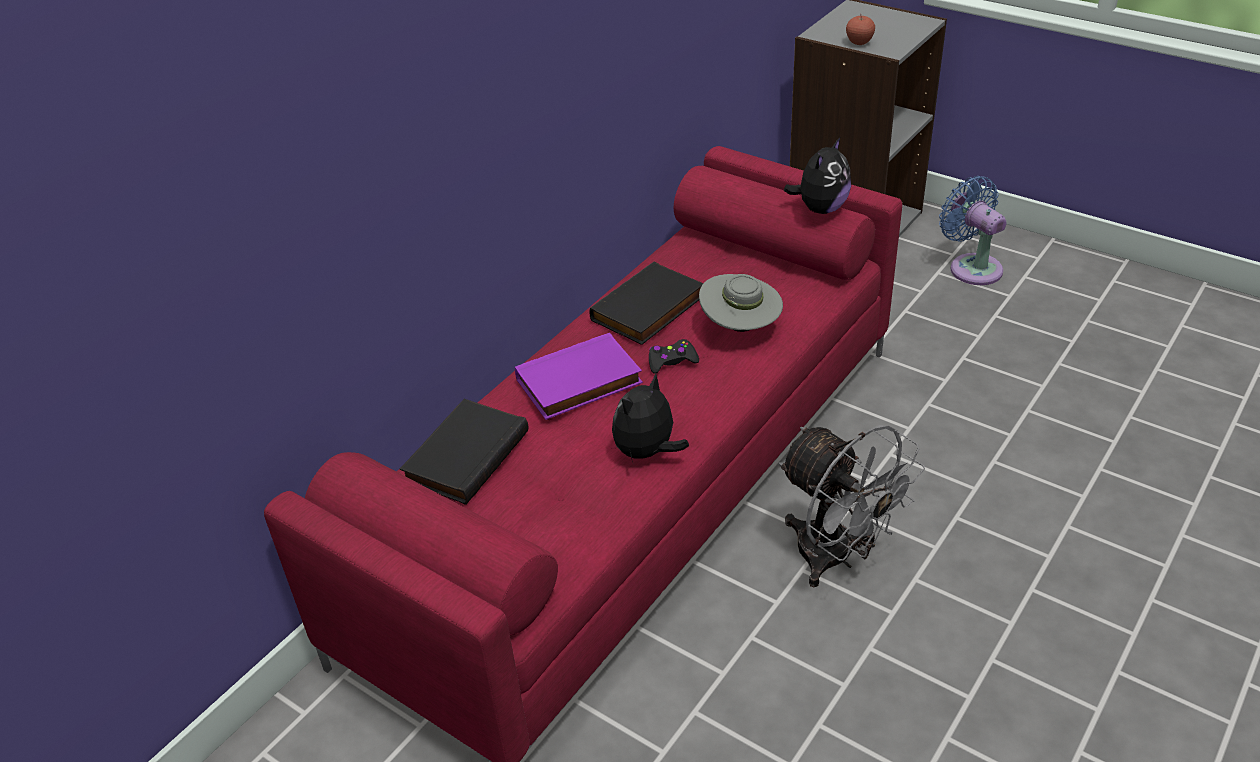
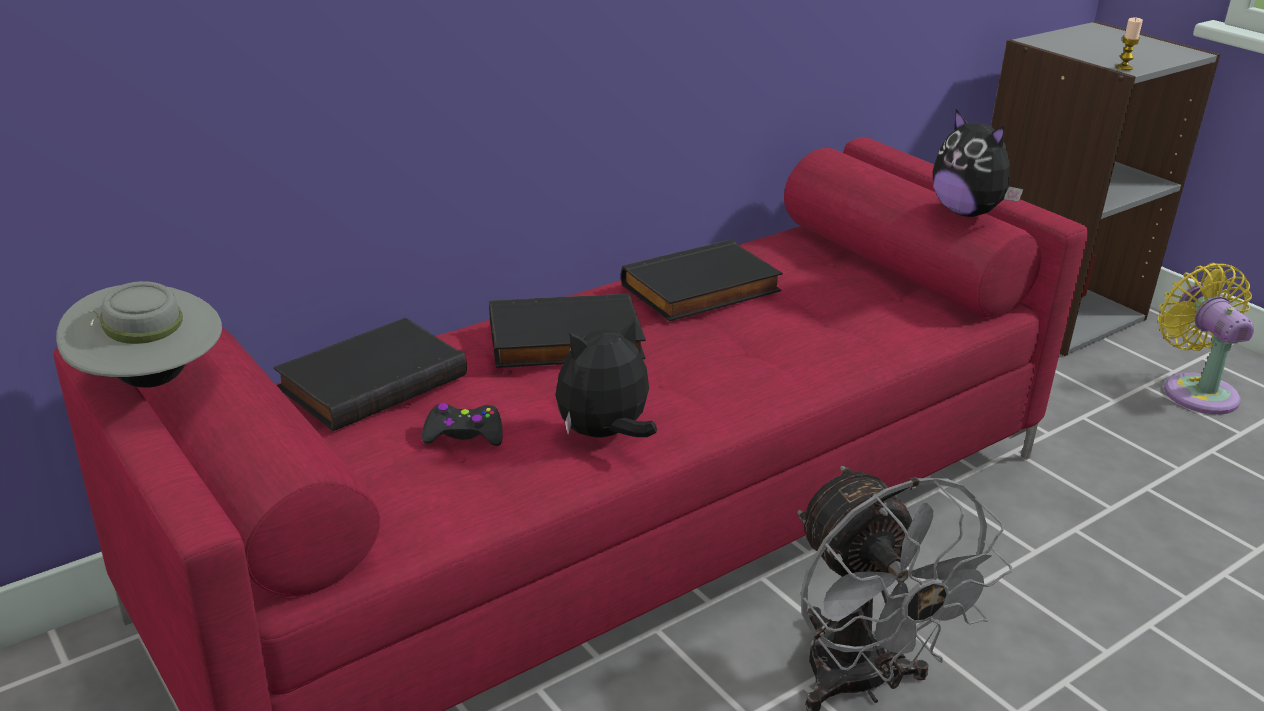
camera: 15 degrees right, 10 degrees down
purple book [515,333,643,420] -> black book [489,294,646,368]
black game controller [649,339,699,374] -> black game controller moved to [422,403,503,446]
grey hat [699,274,783,332] -> grey hat moved to [56,281,222,388]
plush toy [784,136,851,214] -> plush toy turned 90 degrees clockwise [933,109,1023,217]
apple [846,14,875,45] -> none
blue fan [939,176,1007,285] -> yellow fan [1158,263,1254,414]
none -> candle [1116,18,1143,71]

